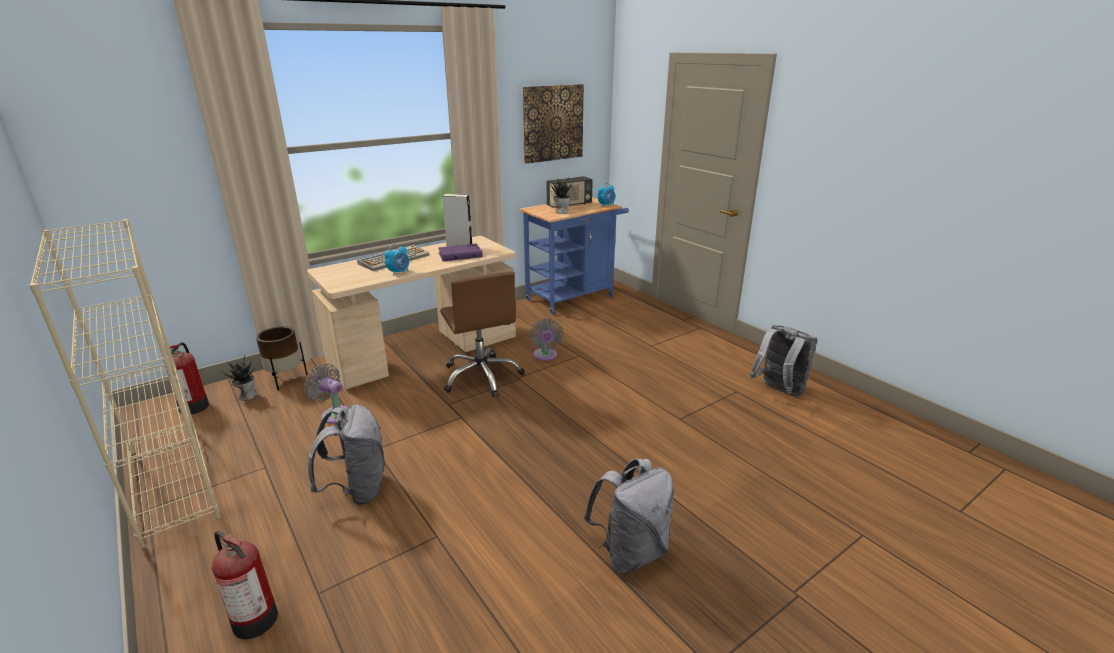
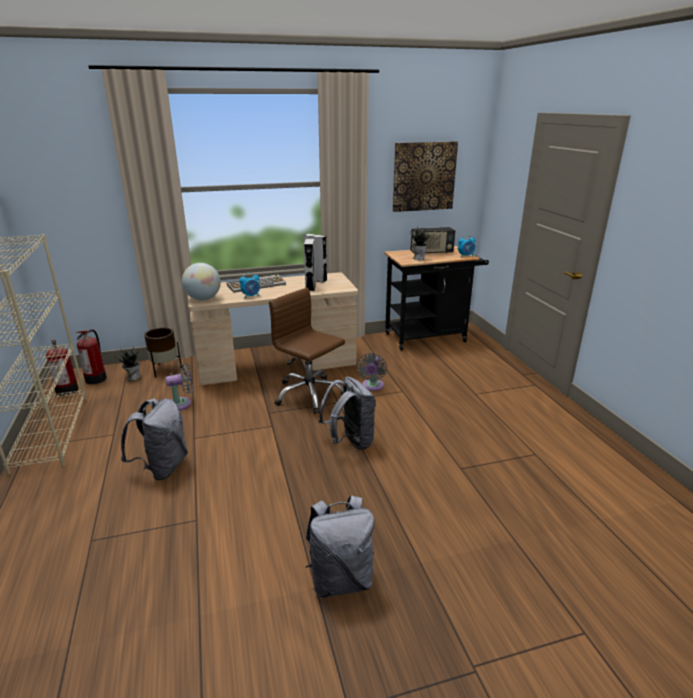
camera: 20 degrees right, 0 degrees up
fire extinguisher [212,531,278,639] -> fire extinguisher moved to [46,339,79,396]
grey fan [304,364,349,424] -> grey fan turned 105 degrees clockwise [165,363,193,410]
purple book [438,244,483,261] -> grey speaker [304,239,316,291]
brown office chair [440,271,525,397] -> brown office chair turned 135 degrees clockwise [269,288,345,414]
blue cart [519,198,629,315] -> black cart [384,246,489,350]
grey backpack [750,325,818,397] -> grey backpack moved to [318,377,376,450]
none -> globe [182,263,221,301]

